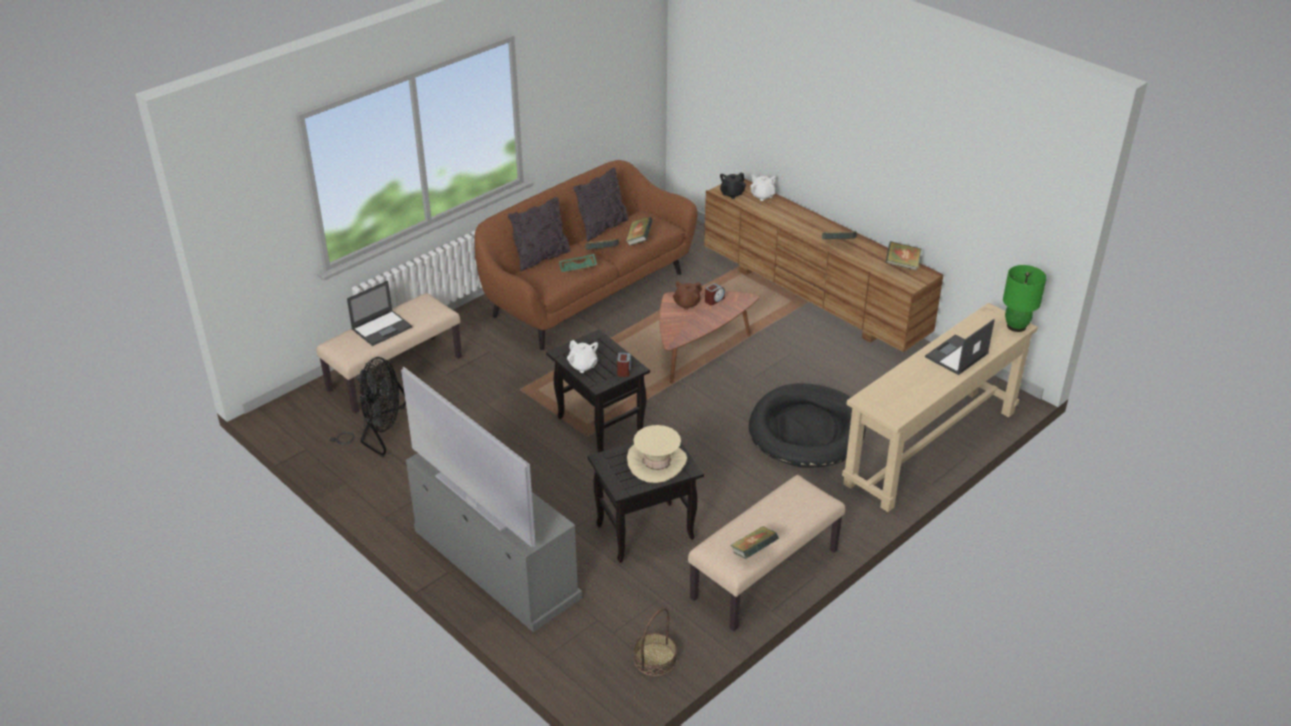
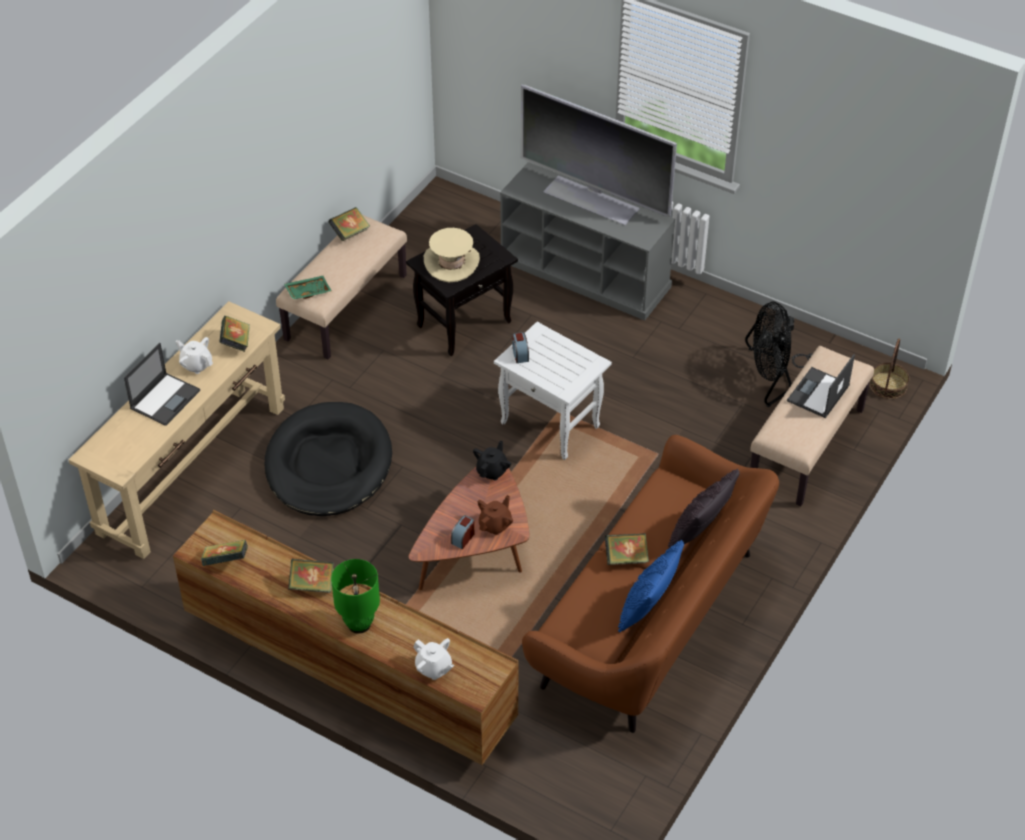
camera: 165 degrees right, 10 degrees up
black side table [546,329,650,452] -> white side table [494,322,612,460]
green tray [559,254,597,272] -> green tray moved to [284,276,332,299]
white teapot [567,340,598,373] -> white teapot moved to [175,337,213,374]
black pillow [573,167,629,242] -> blue pillow [618,540,684,632]
book [626,217,653,246] -> book moved to [219,316,250,352]
basket [634,608,677,676] -> basket moved to [869,338,909,399]
black teapot [720,173,746,199] -> black teapot moved to [473,440,511,480]
green table lamp [1003,265,1046,332] -> green table lamp moved to [331,559,380,634]

